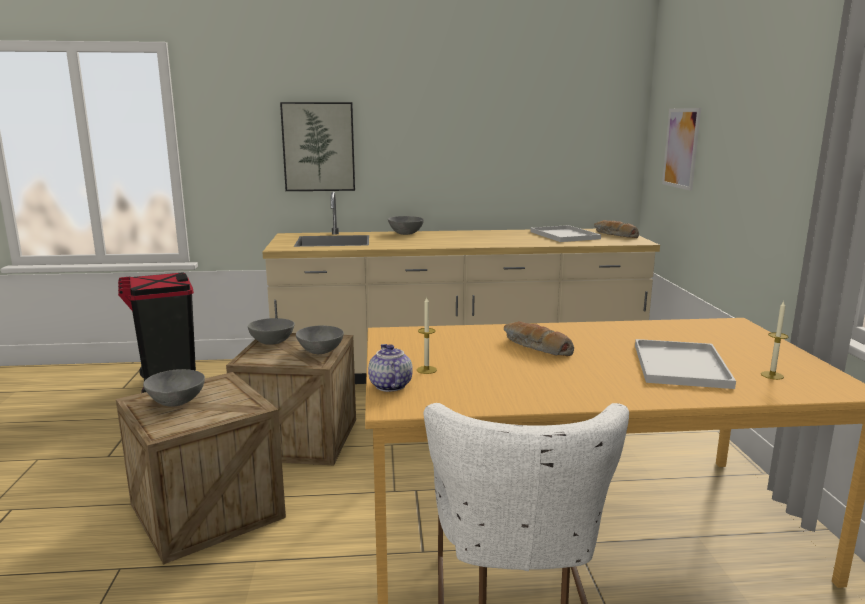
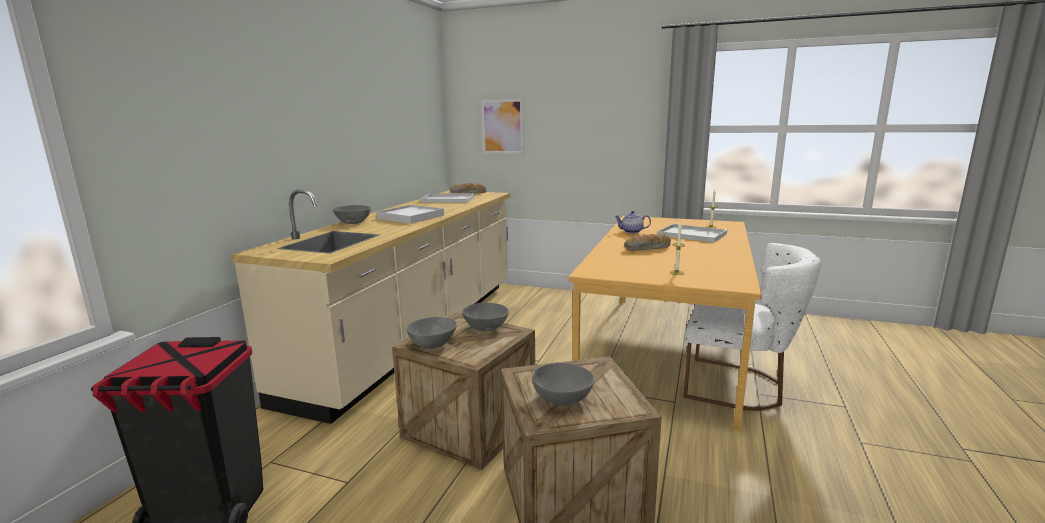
camera: 65 degrees left, 0 degrees up
picture [280,102,355,191] -> none
teapot [368,344,413,392] -> teapot moved to [614,211,651,234]
none -> white tray [376,205,444,224]

